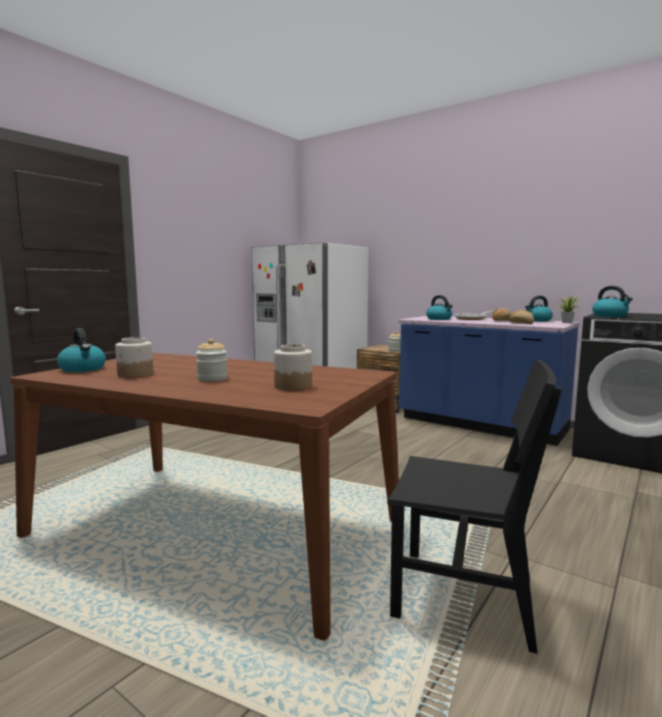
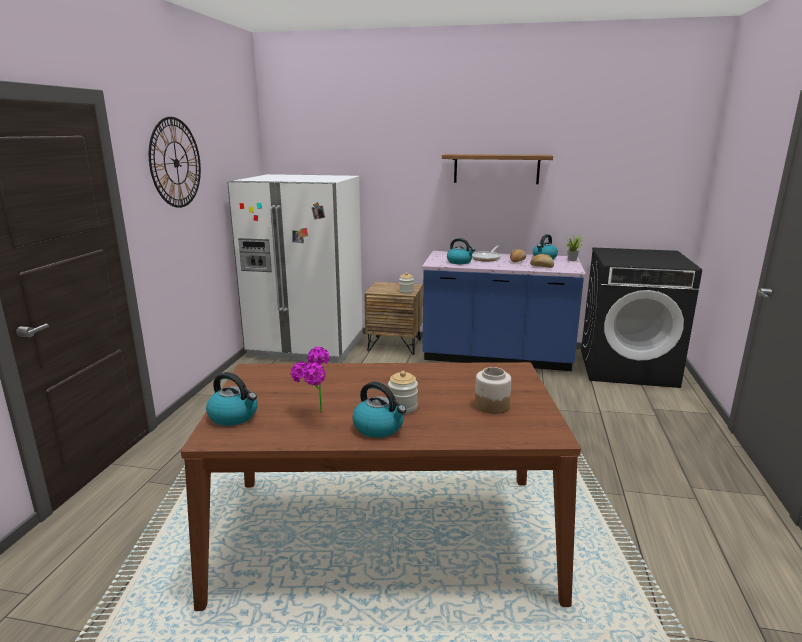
camera: 25 degrees left, 10 degrees up
jar [115,337,153,378] -> potted plant [290,347,330,413]
black chair [387,359,562,654] -> none
kettle [592,286,633,317] -> kettle moved to [352,382,406,438]
none -> wall clock [149,117,201,208]
none -> shelf [442,154,553,184]

